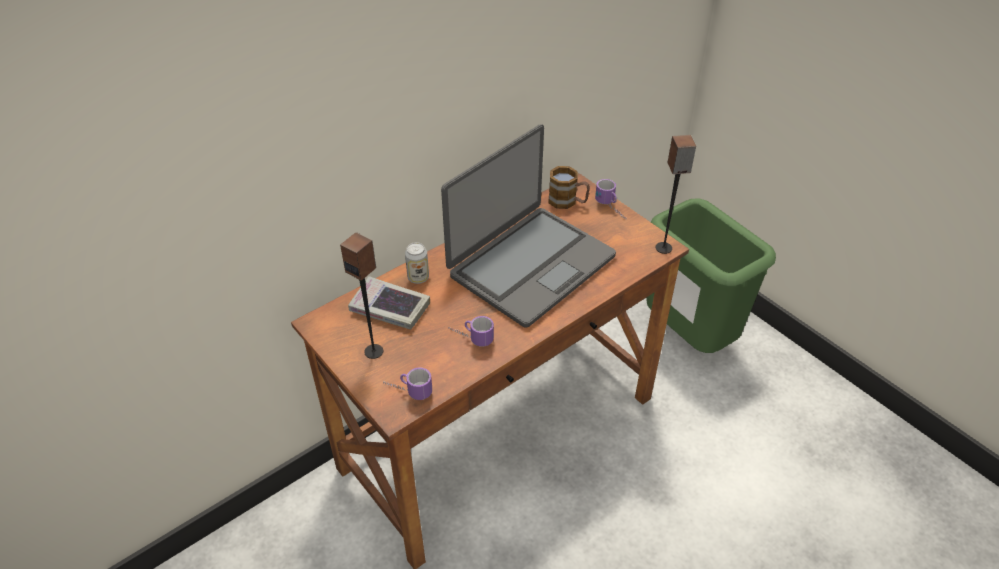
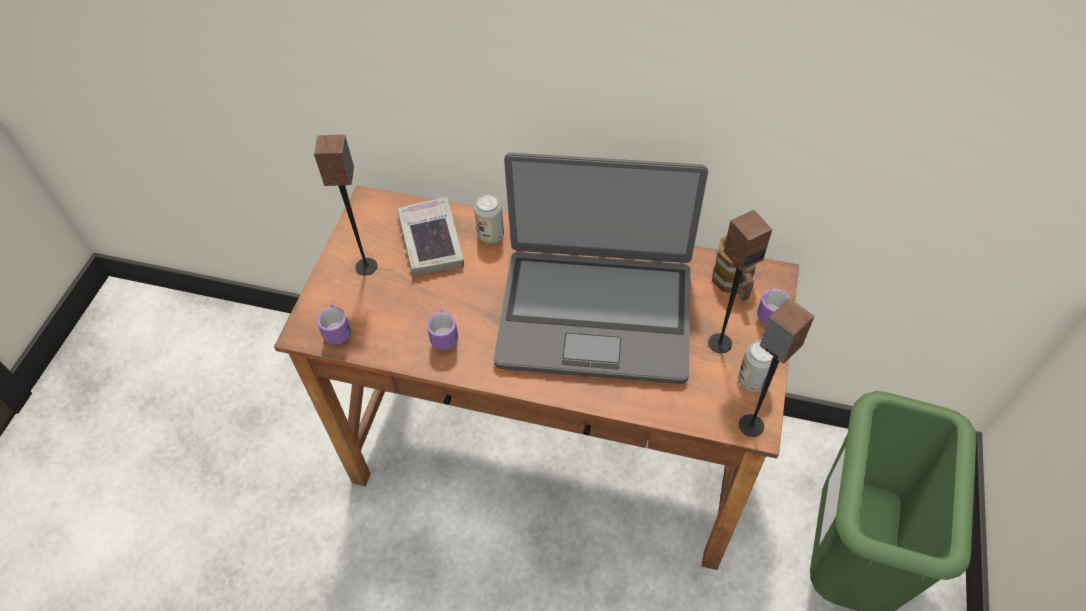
camera: 55 degrees right, 10 degrees up
none -> speaker [708,210,772,353]
none -> can [738,340,773,392]

